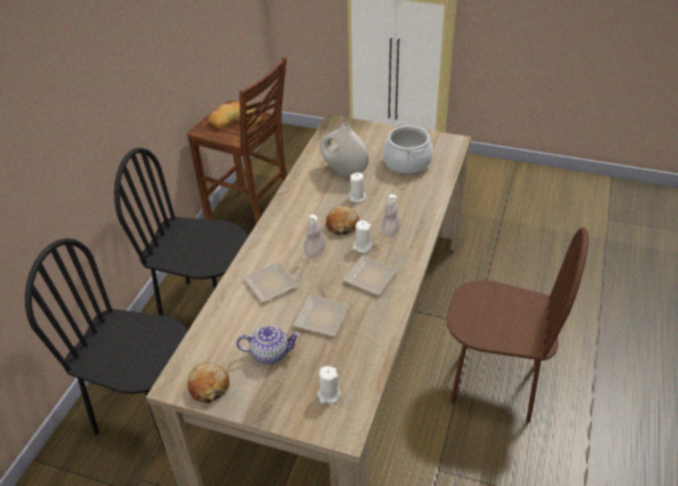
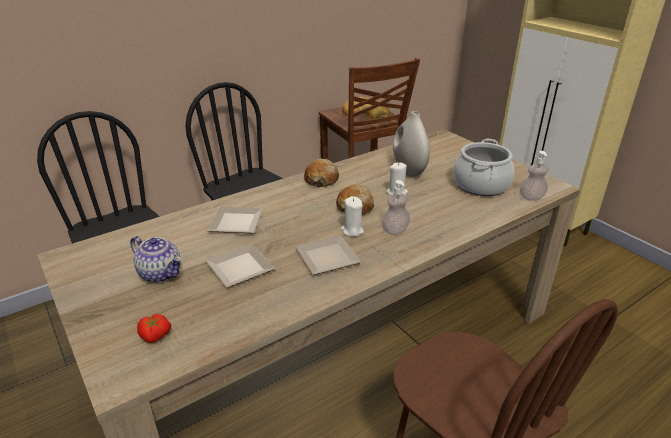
camera: 35 degrees right, 10 degrees down
bread [188,362,229,403] -> bread moved to [304,158,339,187]
soap dispenser [304,214,326,257] -> soap dispenser moved to [520,151,548,201]
white candle [317,366,341,404] -> tomato [137,314,171,343]

